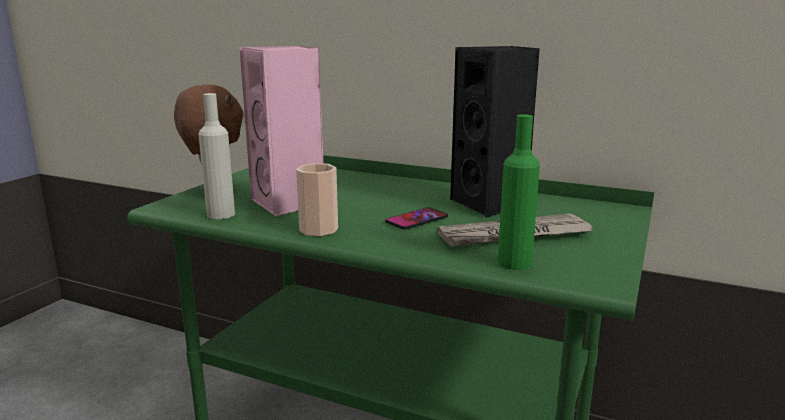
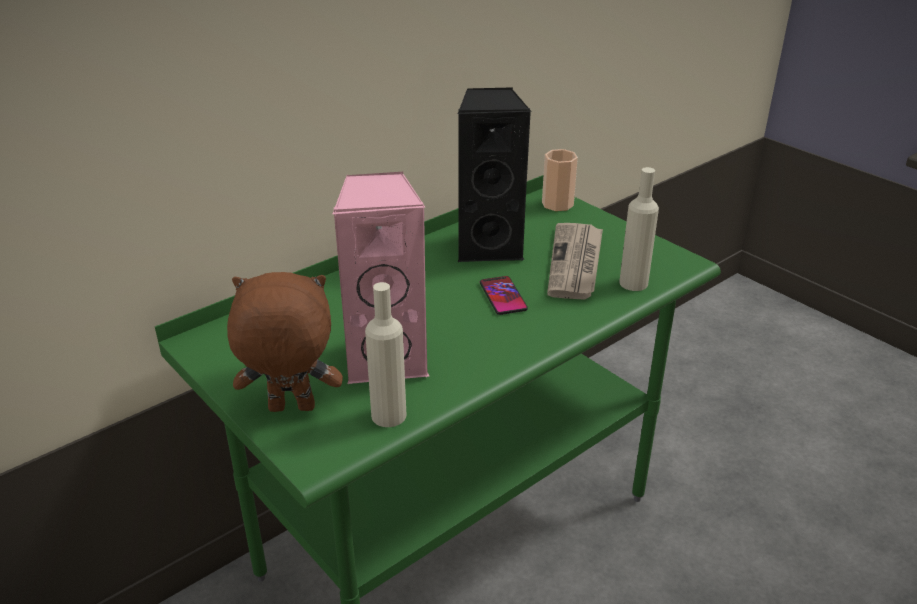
camera: 65 degrees left, 15 degrees up
cup [296,163,338,236] -> cup moved to [542,149,578,211]
green bottle [498,114,540,270] -> beige bottle [619,167,659,291]

